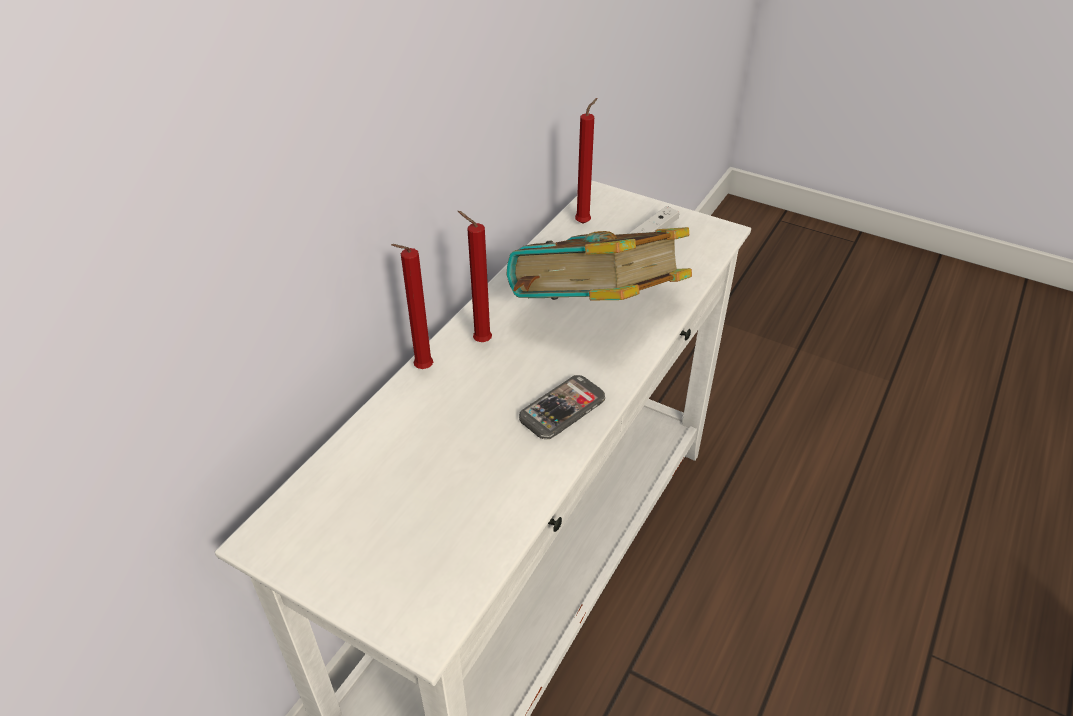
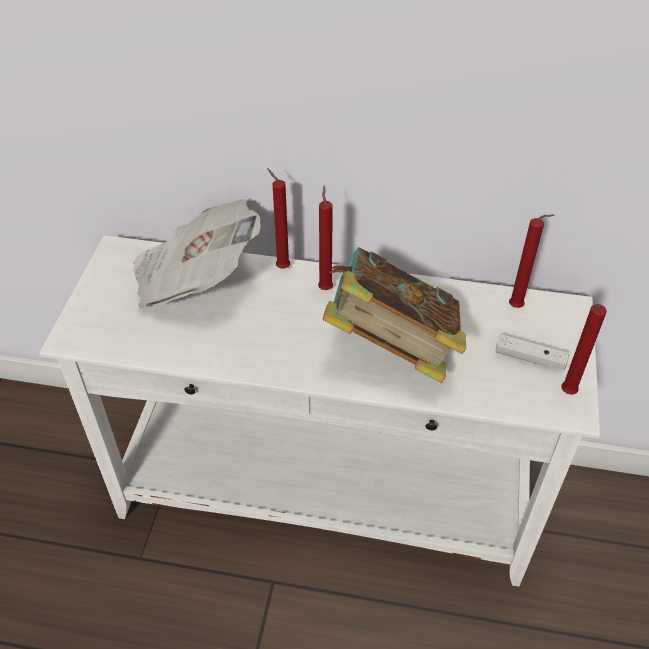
camera: 70 degrees right, 5 degrees up
phone [519,375,605,439] -> none
none -> newspaper [133,199,261,308]
none -> red candle [562,304,607,395]

